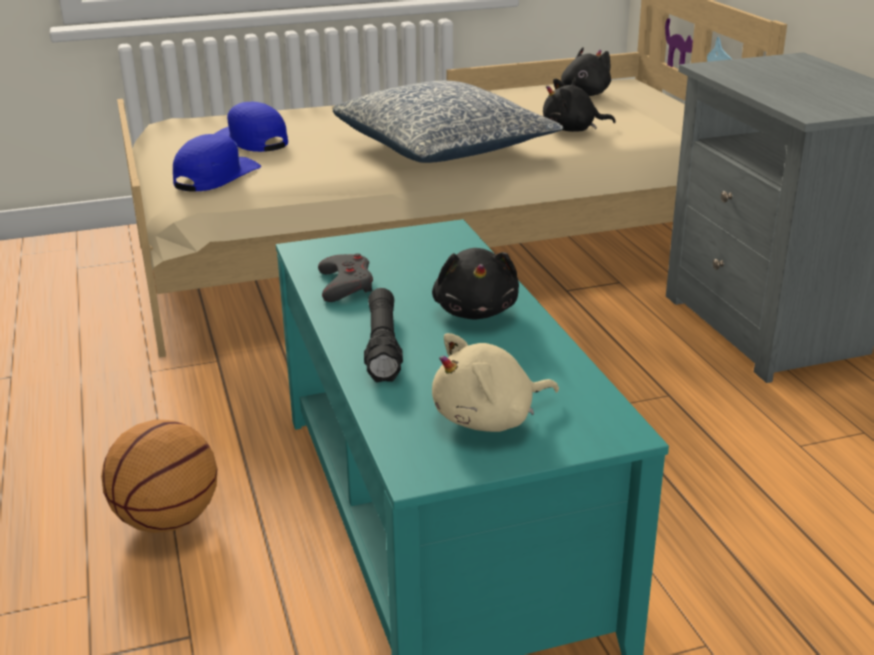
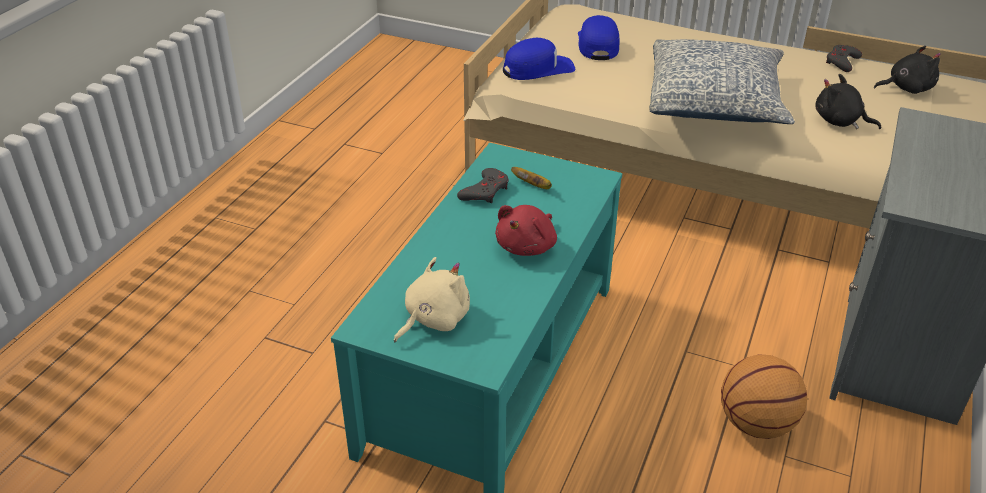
camera: 40 degrees right, 10 degrees up
basketball [101,419,217,533] -> basketball moved to [721,354,807,439]
black flashlight [364,288,403,382] -> none
black plush toy [432,248,519,319] -> red plush toy [495,205,557,256]
beige plush toy [432,333,559,432] -> beige plush toy turned 120 degrees clockwise [394,257,470,342]
none -> banana [511,167,552,189]
none -> grey game controller [826,45,862,72]

